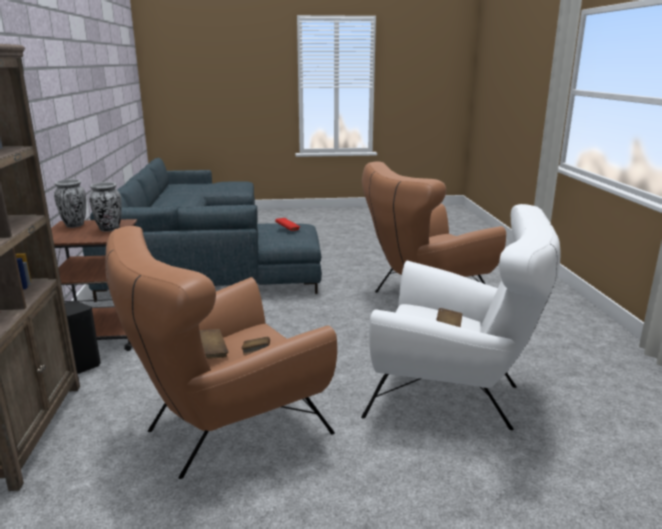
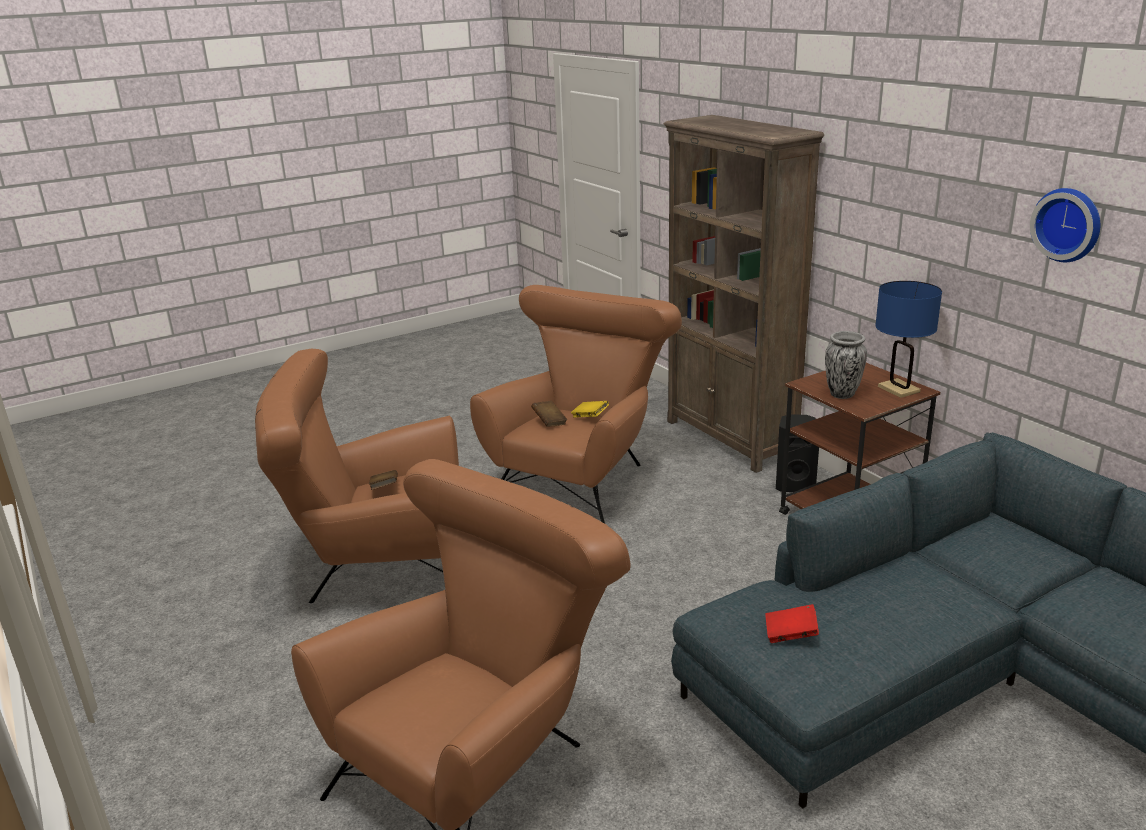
camera: 155 degrees right, 5 degrees up
vase [54,179,86,228] -> blue table lamp [875,281,942,398]
brown book [199,329,228,359] -> yellow book [571,401,609,418]
white armchair [361,204,561,430] -> brown armchair [255,349,459,603]
none -> wall clock [1030,188,1100,262]

